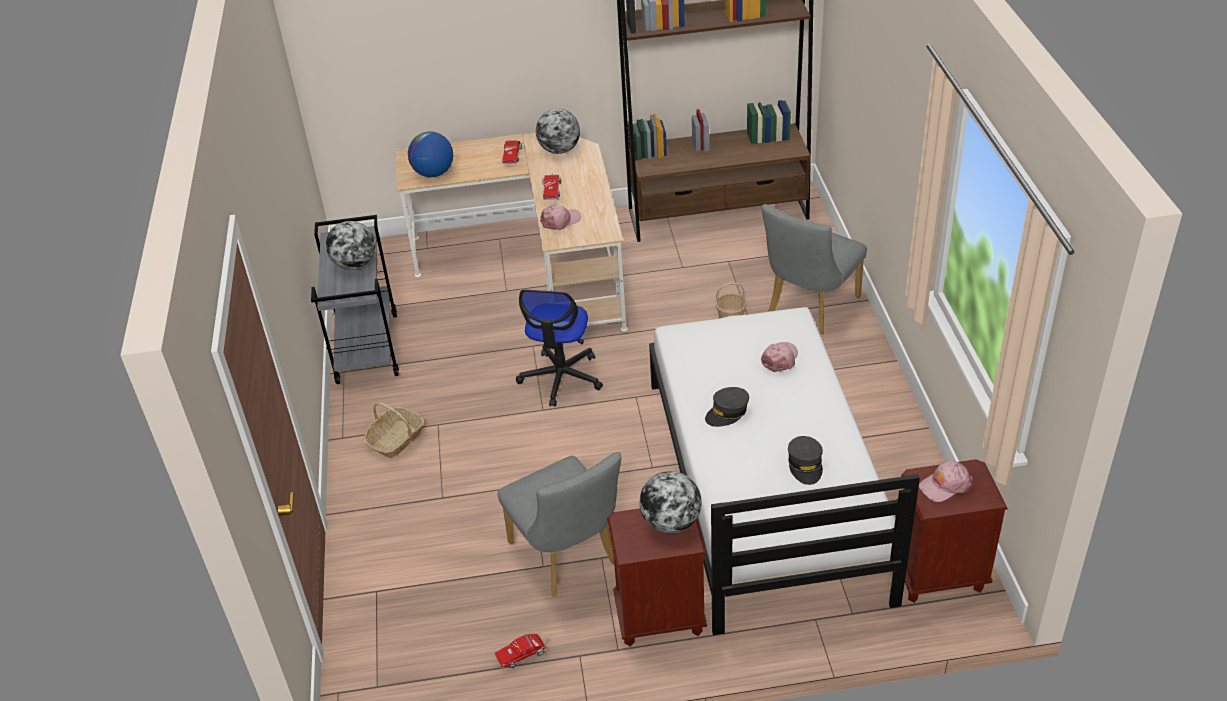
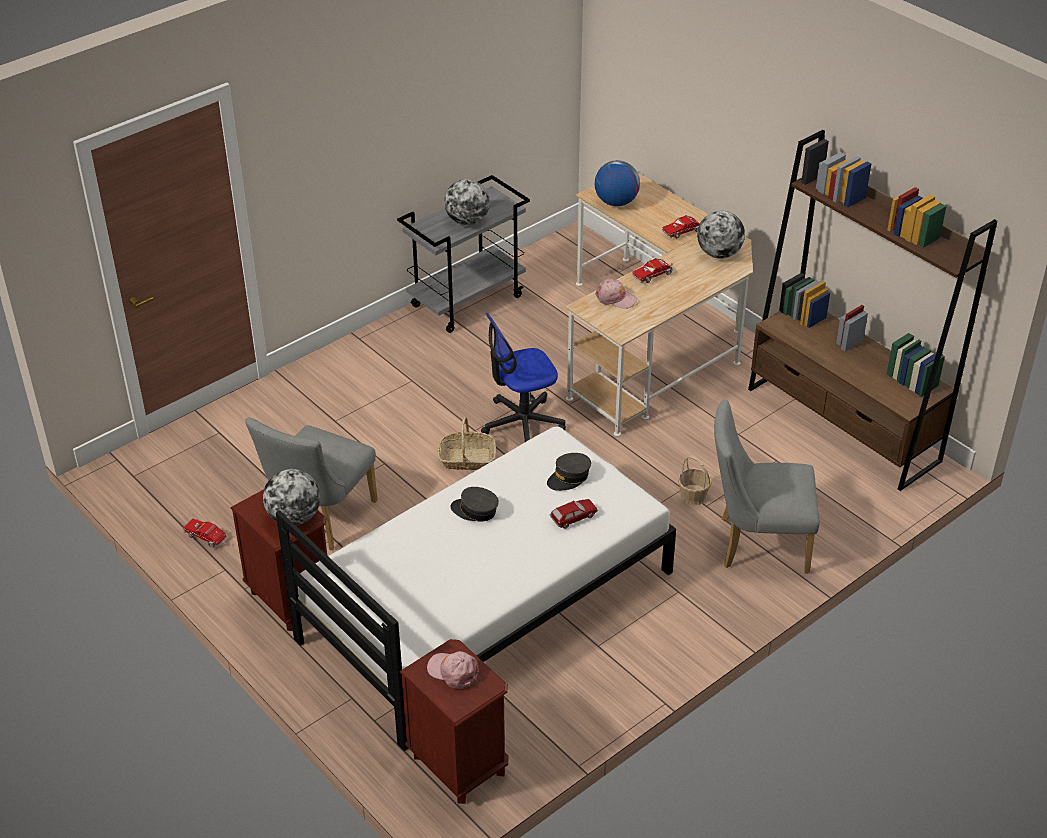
camera: 55 degrees right, 0 degrees up
basket [363,402,424,458] -> basket moved to [438,417,496,470]
pink cap [761,342,798,372] -> toy car [550,499,598,529]
grey cap [788,436,823,485] -> grey cap moved to [547,453,591,491]

